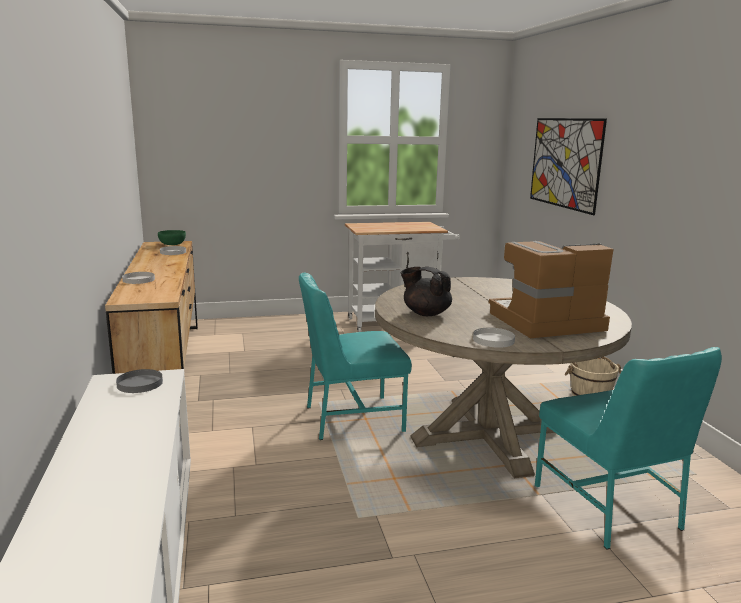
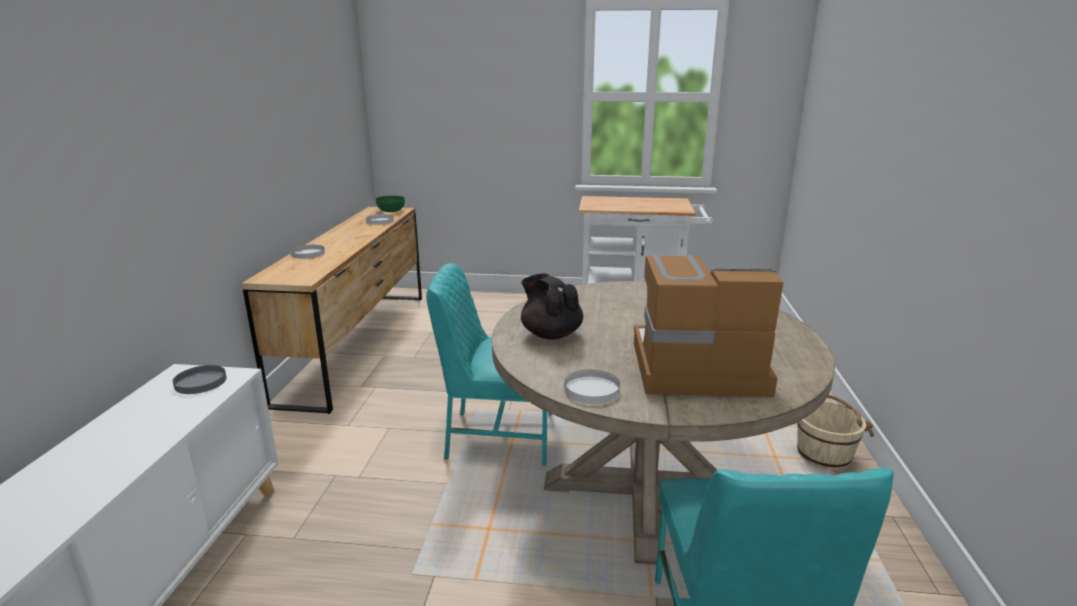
camera: 20 degrees right, 5 degrees up
picture [530,118,607,215] -> none

